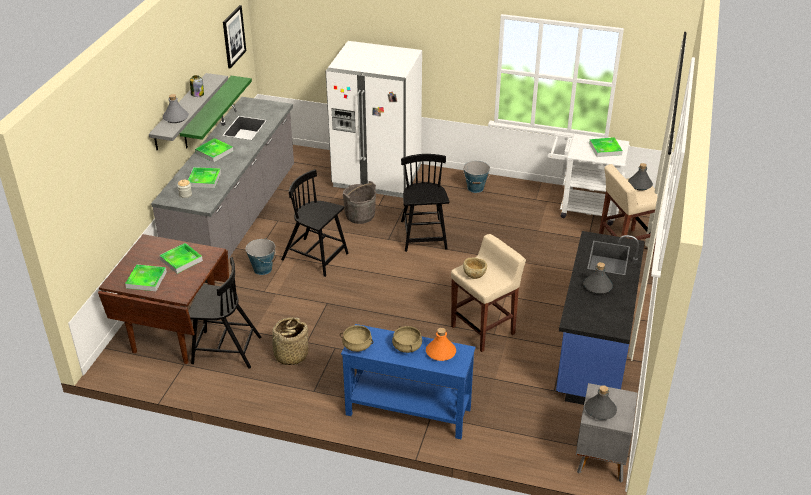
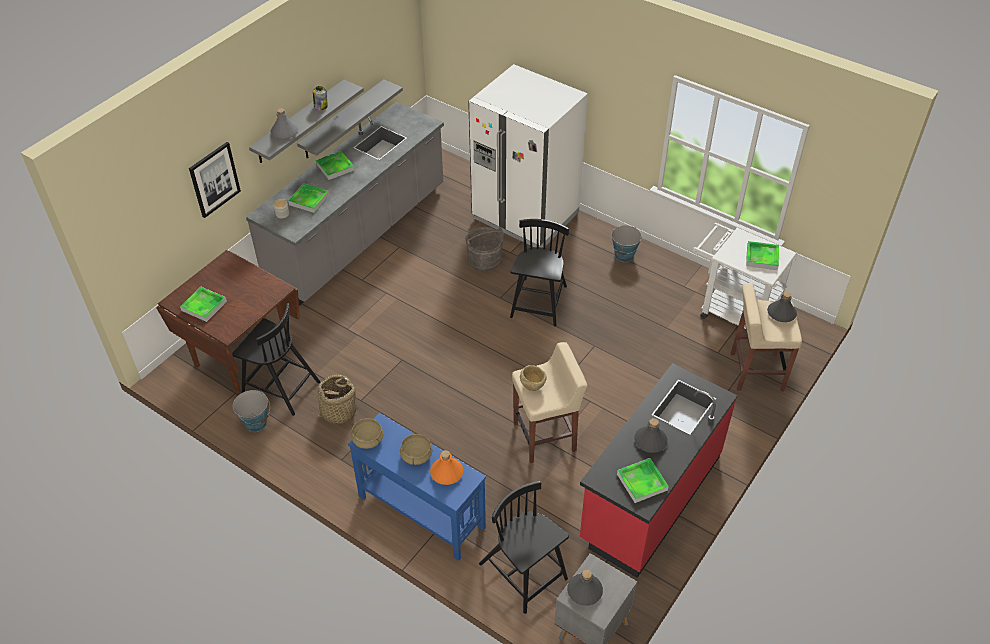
camera: 20 degrees right, 10 degrees up
tray [159,243,203,274] -> tray moved to [617,458,669,503]
green shelf [180,76,252,149] -> grey shelf [297,79,403,158]
picture [223,5,246,68] -> picture moved to [189,142,241,218]
bucket [246,238,276,275] -> bucket moved to [233,390,270,432]
black chair [281,169,349,277] -> black chair moved to [479,481,569,614]
blue counter [556,231,645,405] -> red counter [580,363,737,578]

